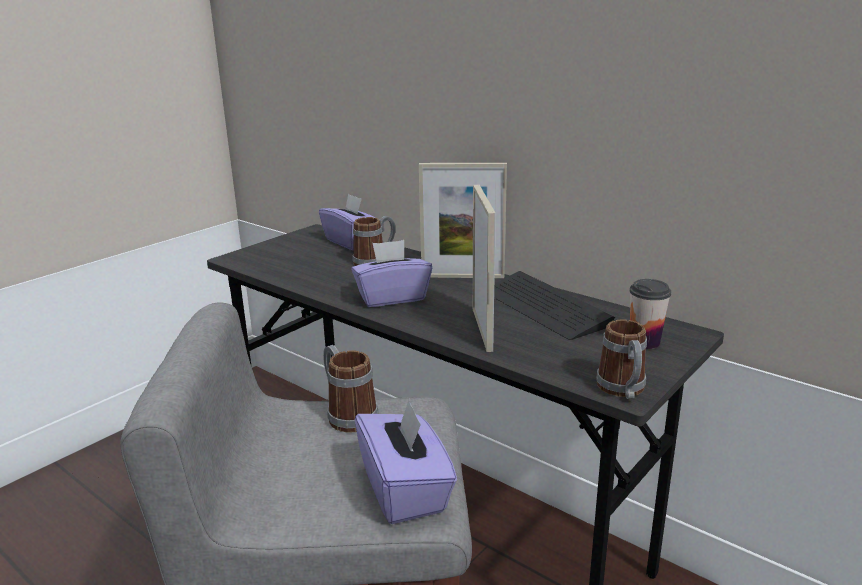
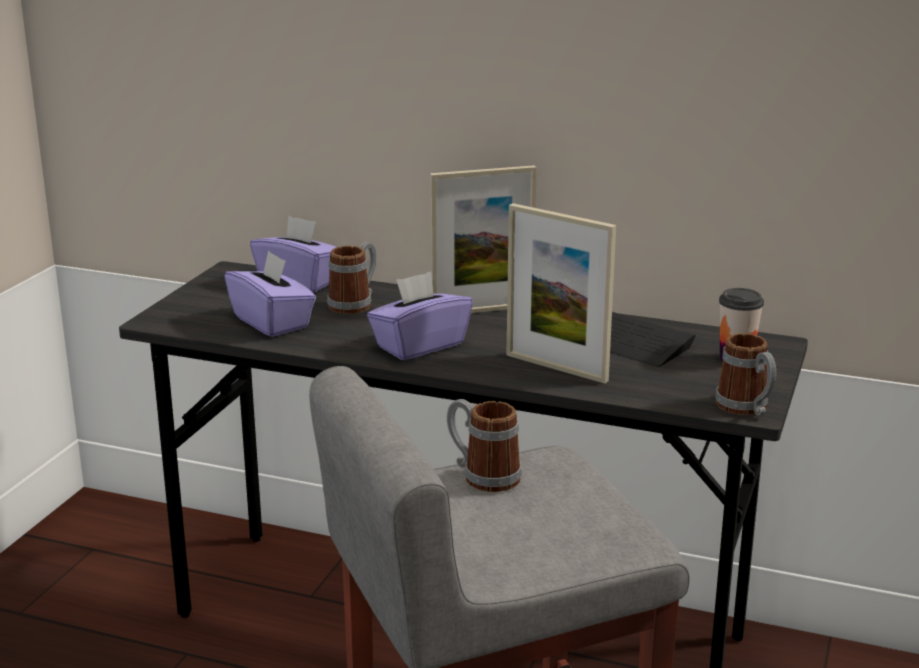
camera: 20 degrees left, 0 degrees up
purple tissue box [355,399,457,524] -> purple tissue box moved to [224,250,316,337]
picture frame [473,185,496,352] -> picture frame turned 150 degrees clockwise [507,203,616,383]

